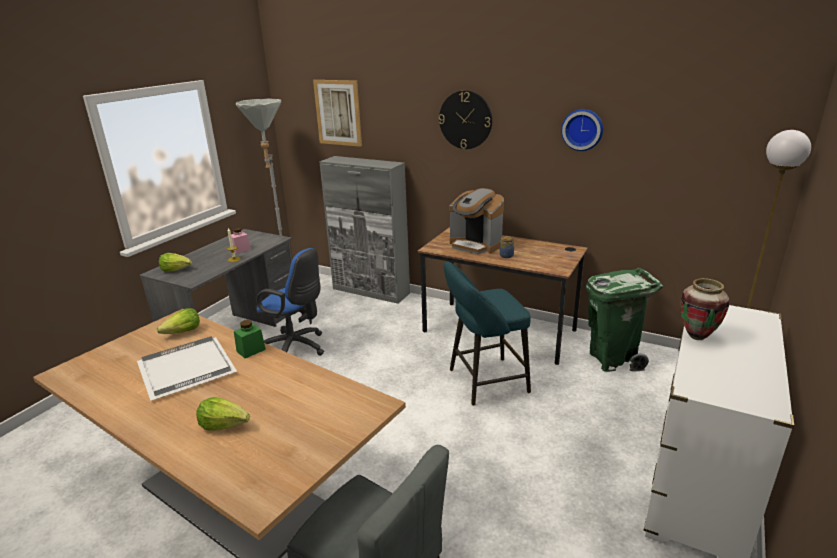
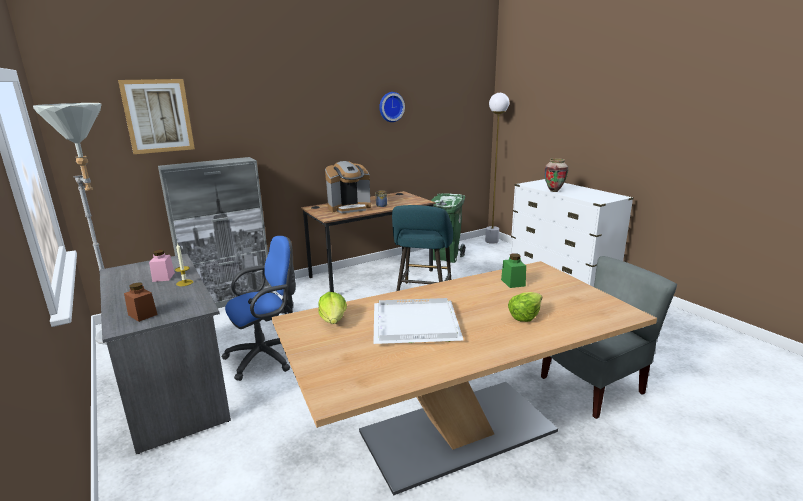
camera: 60 degrees left, 5 degrees down
lettuce [159,253,192,272] -> brown jar [124,282,158,322]
green jar [234,320,266,358] -> green jar moved to [501,253,526,288]
wall clock [439,90,492,149] -> none

